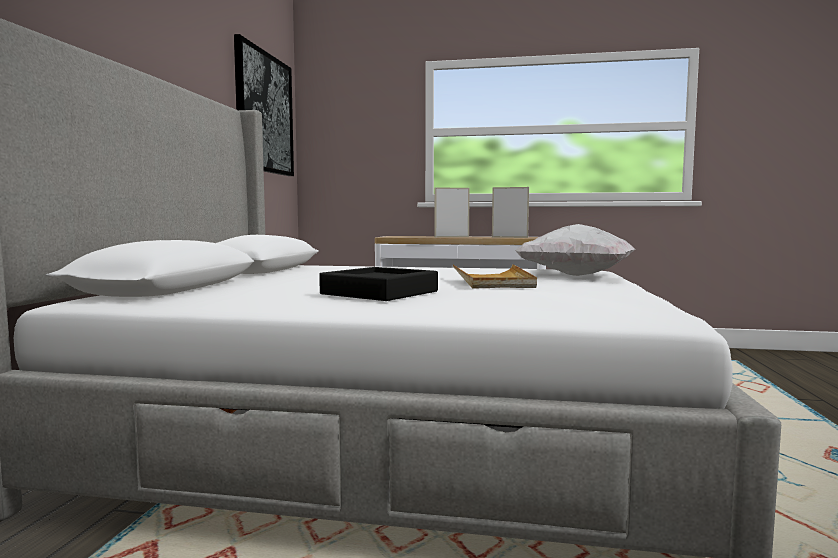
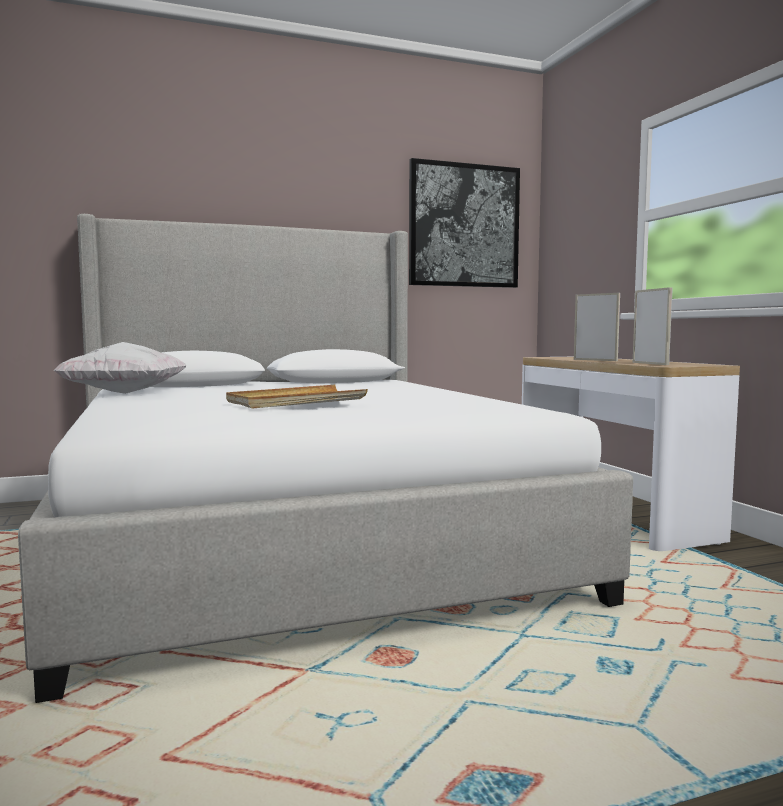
camera: 60 degrees right, 0 degrees up
black tray [319,267,438,301] -> none
white pillow [515,224,635,276] -> white pillow moved to [53,342,186,394]

